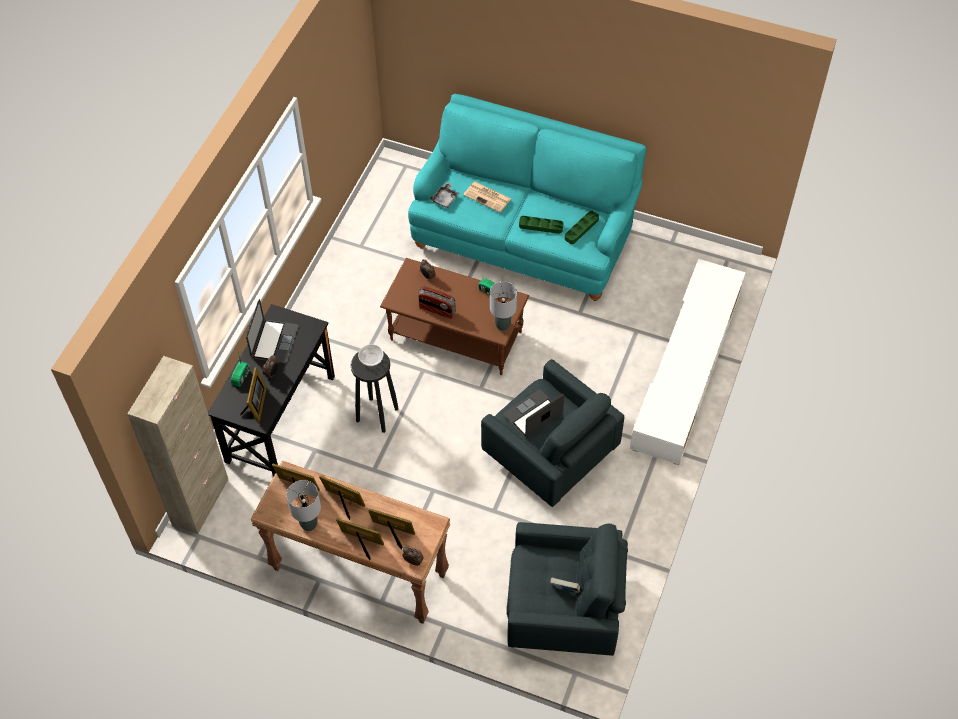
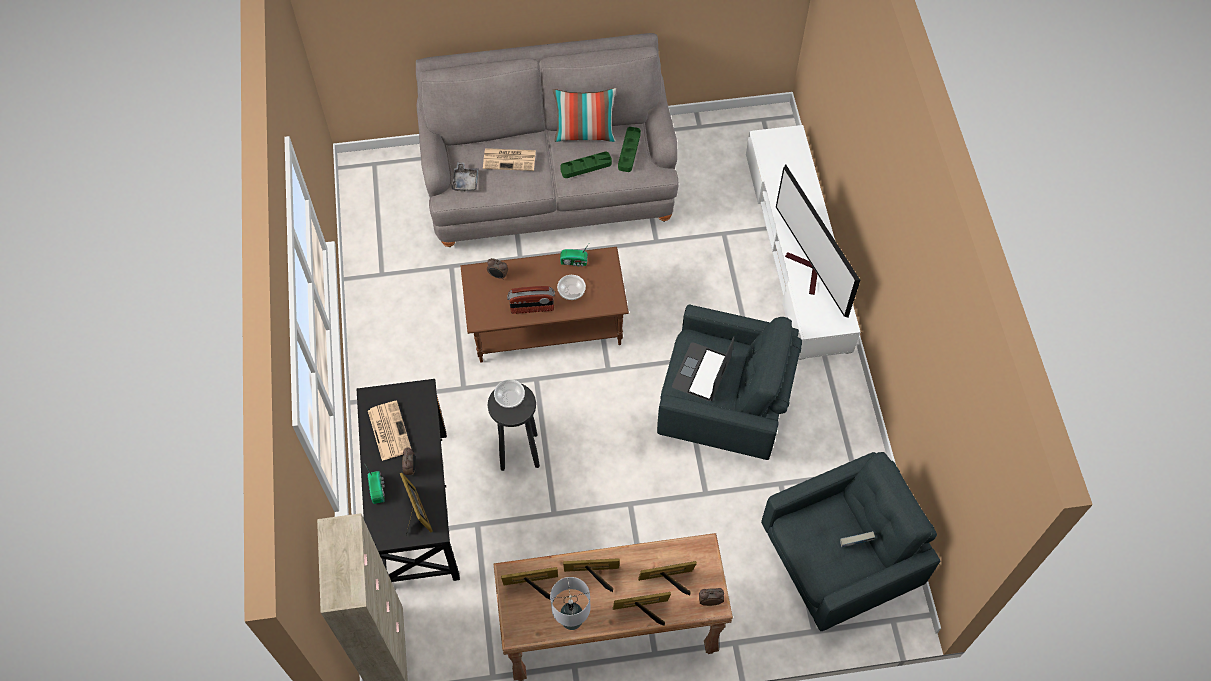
camera: 30 degrees left, 5 degrees up
laptop [246,299,298,363] -> newspaper [368,401,411,461]
turquoise sofa [408,94,647,301] -> grey sofa [416,33,679,247]
grey table lamp [490,281,517,331] -> none
none -> pillow [553,88,616,142]
none -> bowl [557,275,586,300]
none -> television [776,164,860,317]

